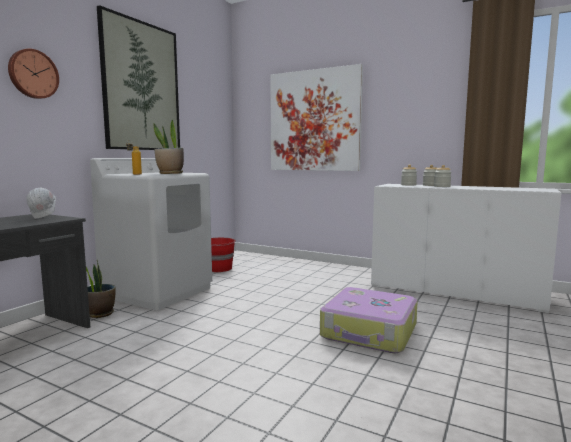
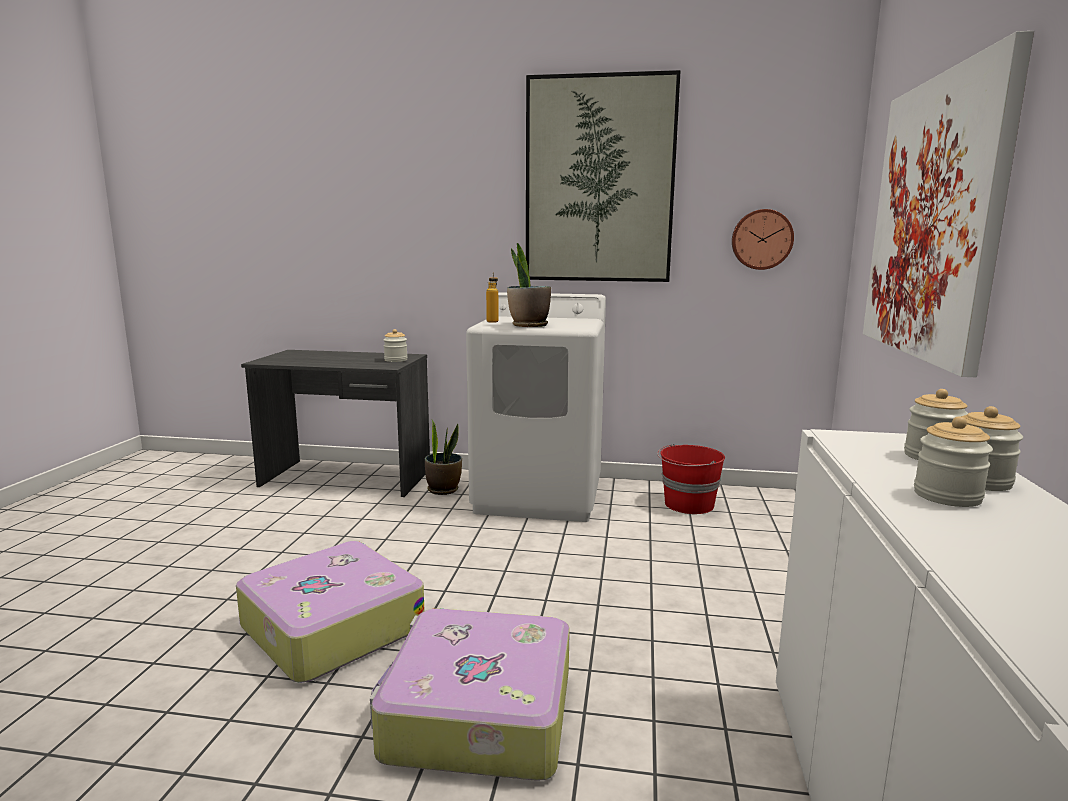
camera: 70 degrees right, 5 degrees up
wall clock [8,49,59,99] -> wall clock moved to [732,209,794,270]
white hard hat [26,188,56,219] -> jar [384,329,408,362]
none -> suitcase [236,541,425,683]

